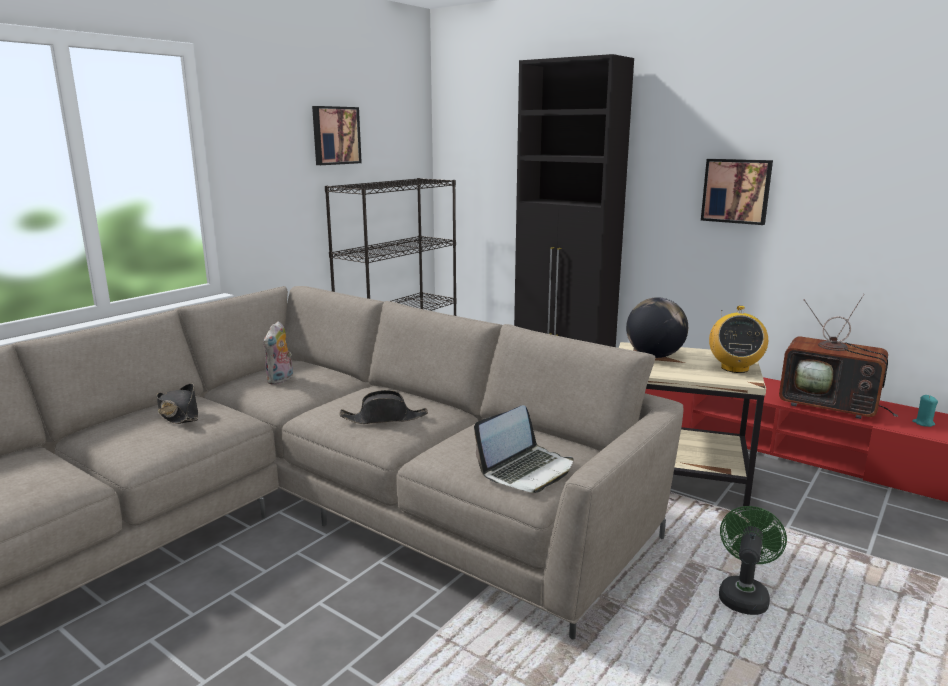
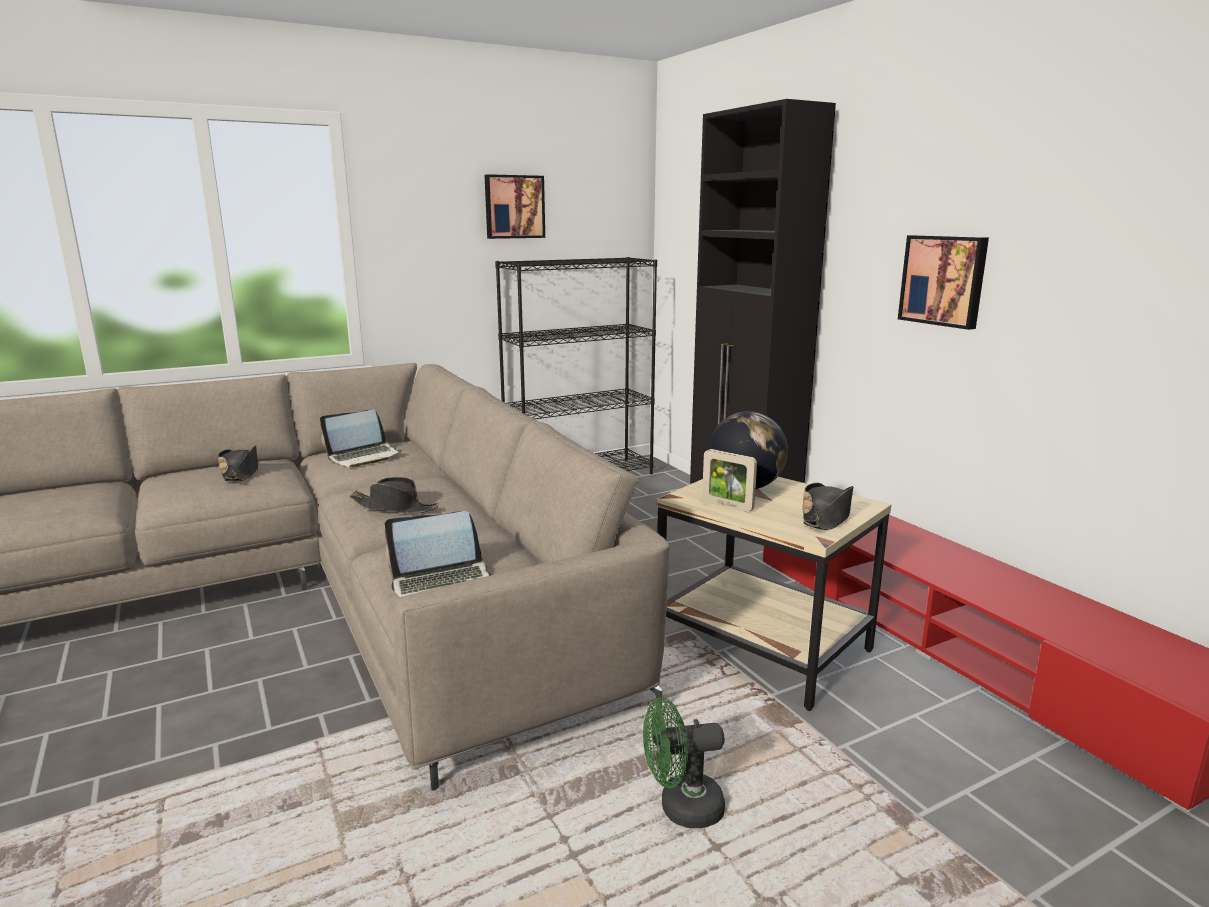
camera: 25 degrees right, 0 degrees up
plush toy [263,321,293,385] -> laptop [320,410,401,467]
radio [709,306,768,373] -> black hat [802,483,854,530]
green fan [719,506,787,615] -> green fan turned 150 degrees counterclockwise [643,697,725,828]
television [779,294,898,419] -> none
turquoise candle [912,395,938,427] -> none
none -> picture frame [702,449,757,512]

